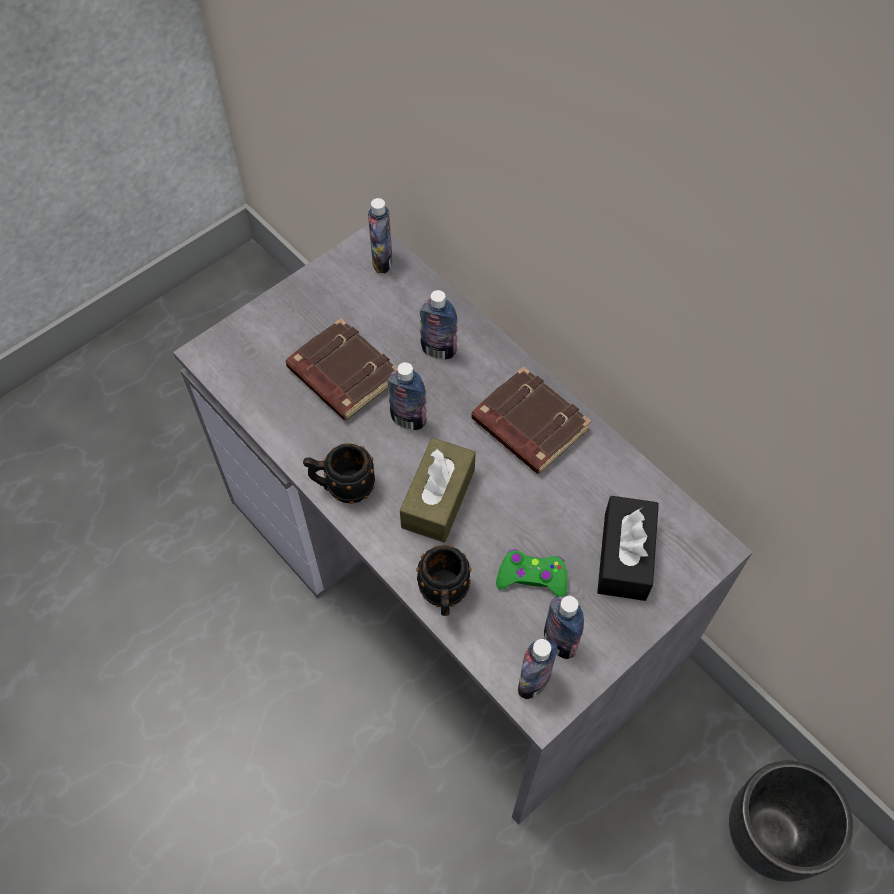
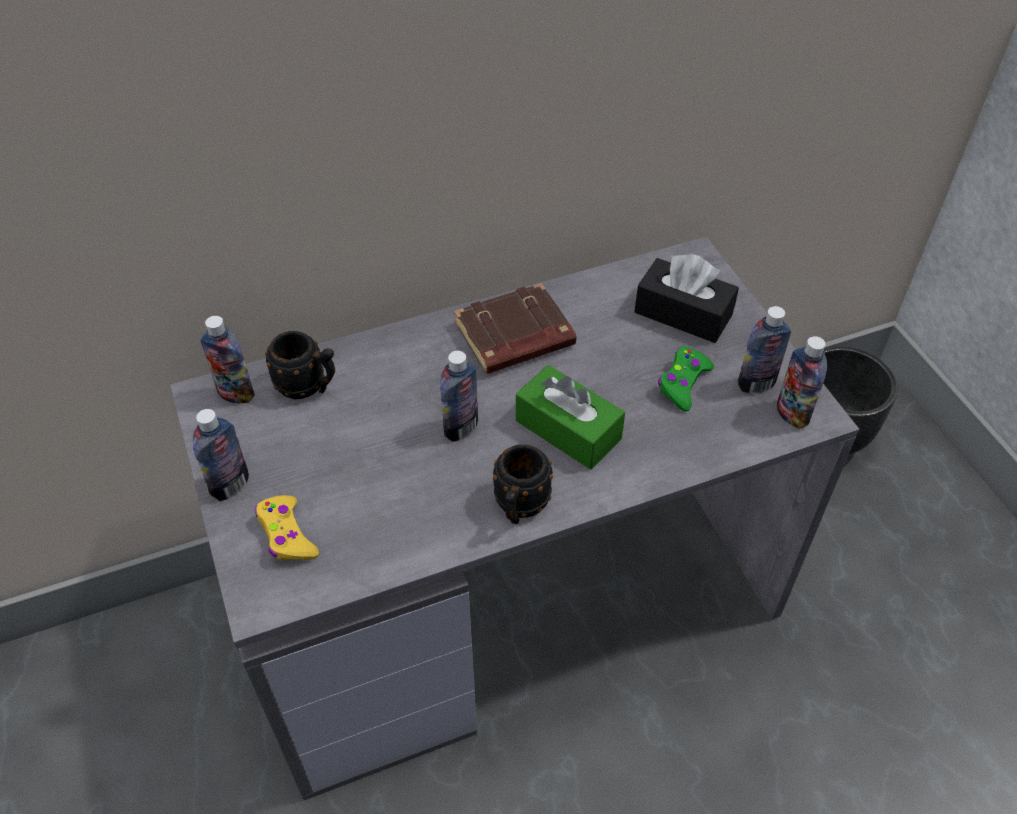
camera: 70 degrees left, 10 degrees down
brown book [286,318,397,420] -> none
brown tissue box [400,438,476,542] -> green tissue box [516,365,625,469]
black mug [416,545,471,616] -> black mug moved to [265,331,335,399]
bottle [419,290,458,359] -> bottle moved to [193,409,249,501]
none -> yellow game controller [255,495,319,560]

